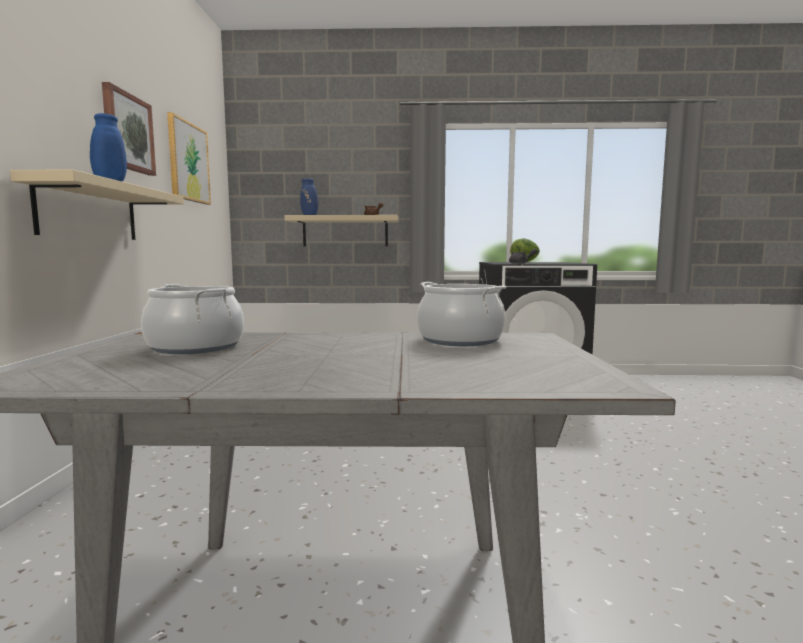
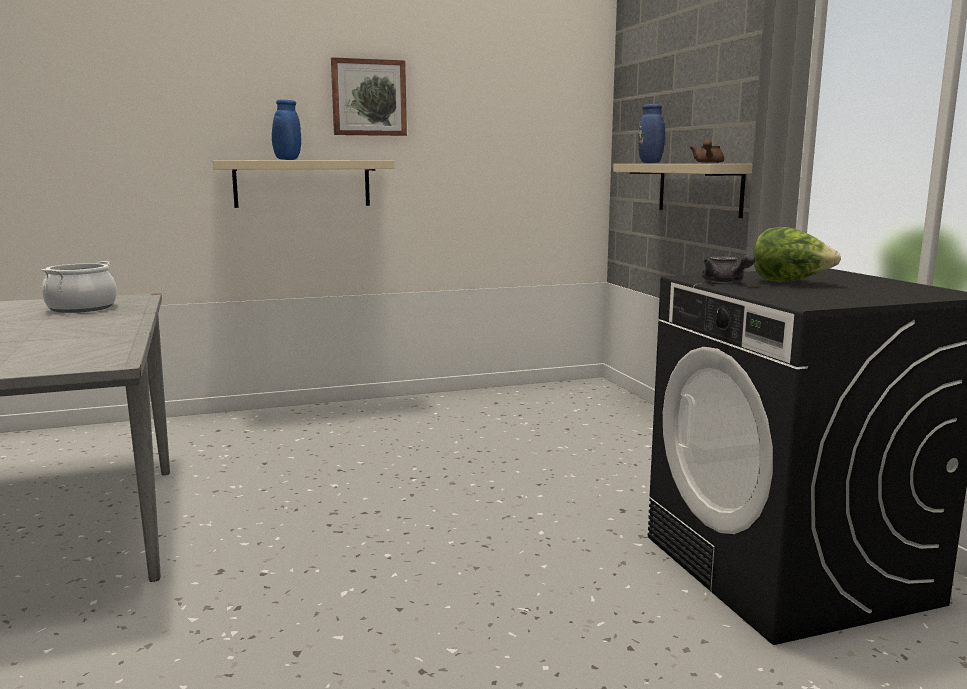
camera: 70 degrees right, 5 degrees up
picture [167,112,211,205] -> none
cooking pot [417,282,506,346] -> none

